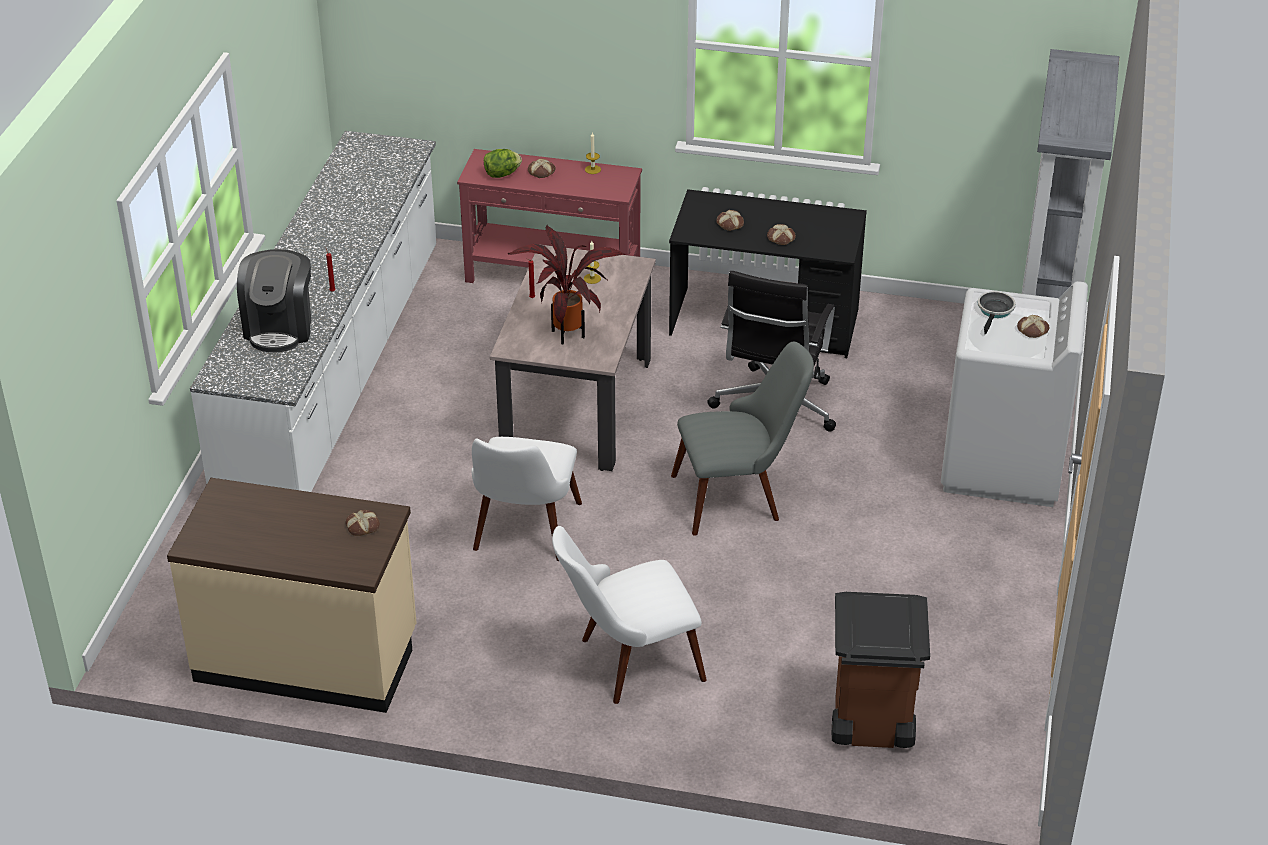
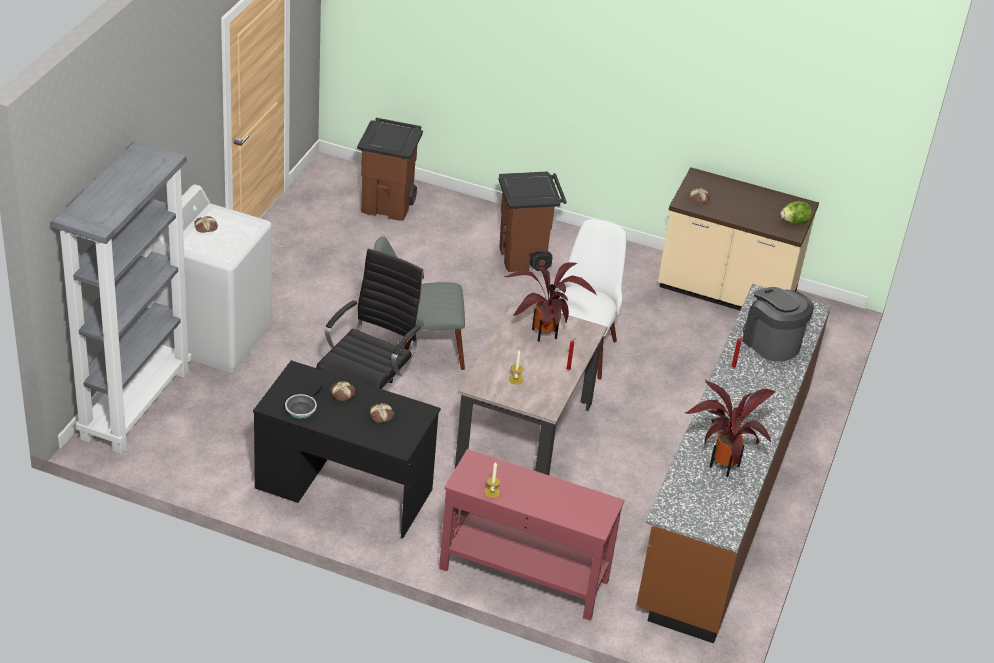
camera: 175 degrees left, 0 degrees up
white counter [190,131,436,492] -> brown counter [637,284,831,643]
coffee machine [237,249,311,353] -> coffee machine turned 45 degrees counterclockwise [742,287,814,361]
lettuce [484,149,522,178] -> lettuce moved to [781,201,812,224]
bread [528,159,556,178] -> none
white chair [552,526,707,704] -> brown trash can [499,171,567,272]
frying pan [977,291,1016,335] -> frying pan moved to [285,383,324,419]
none -> potted plant [685,380,776,477]

